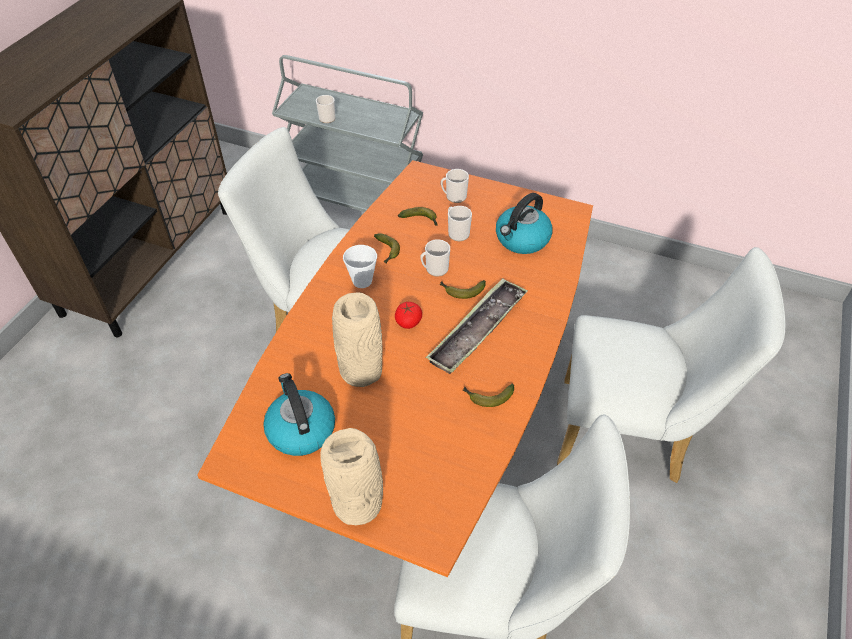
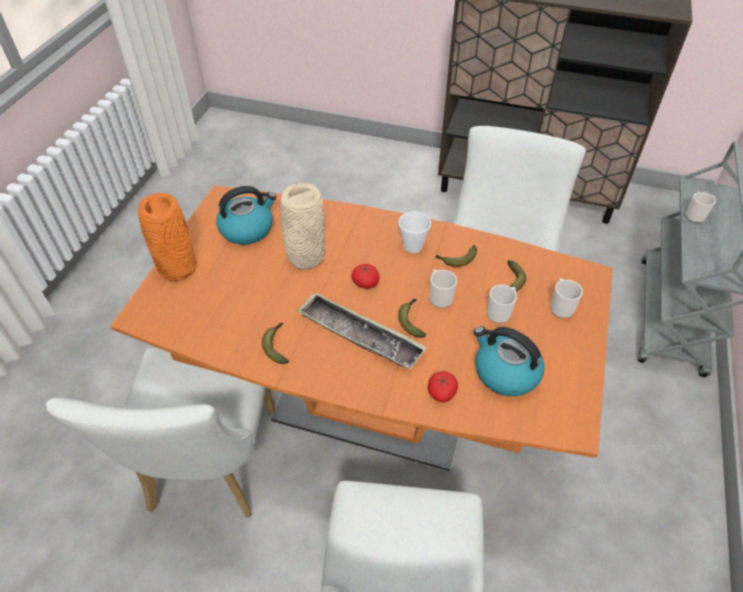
camera: 85 degrees right, 0 degrees up
beige vase [321,428,383,525] -> orange vase [138,193,196,281]
none -> tomato [428,371,458,402]

